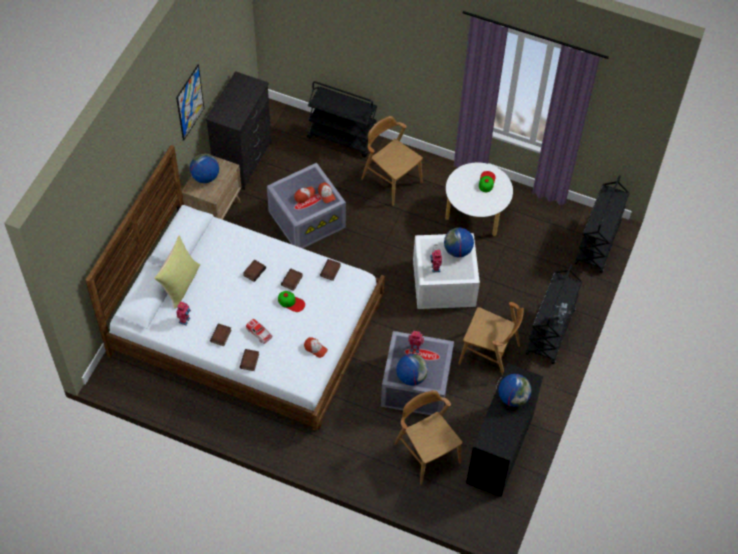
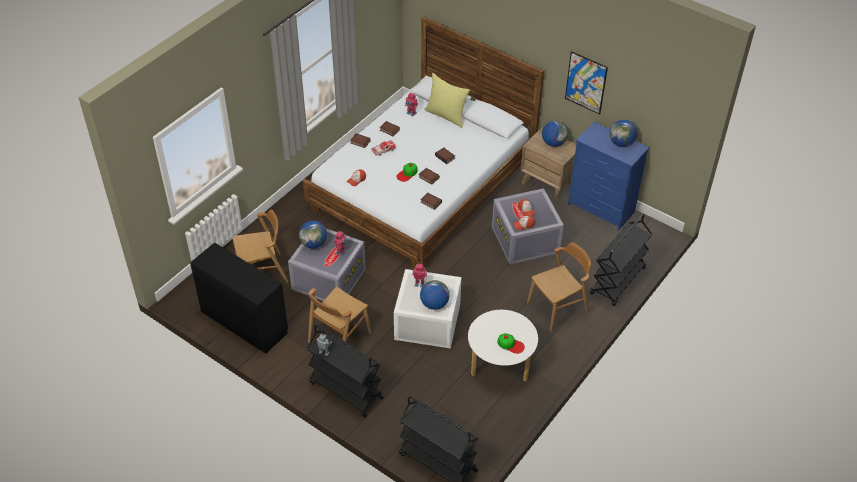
camera: 105 degrees right, 10 degrees down
black dresser [205,71,272,190] -> blue dresser [568,122,649,230]
globe [498,374,532,407] -> globe moved to [609,120,637,147]

